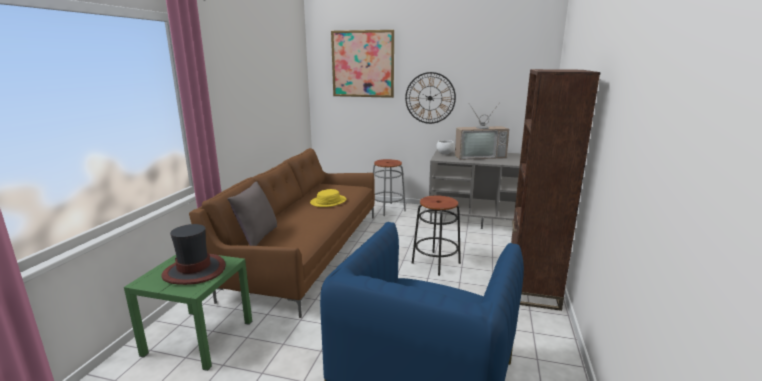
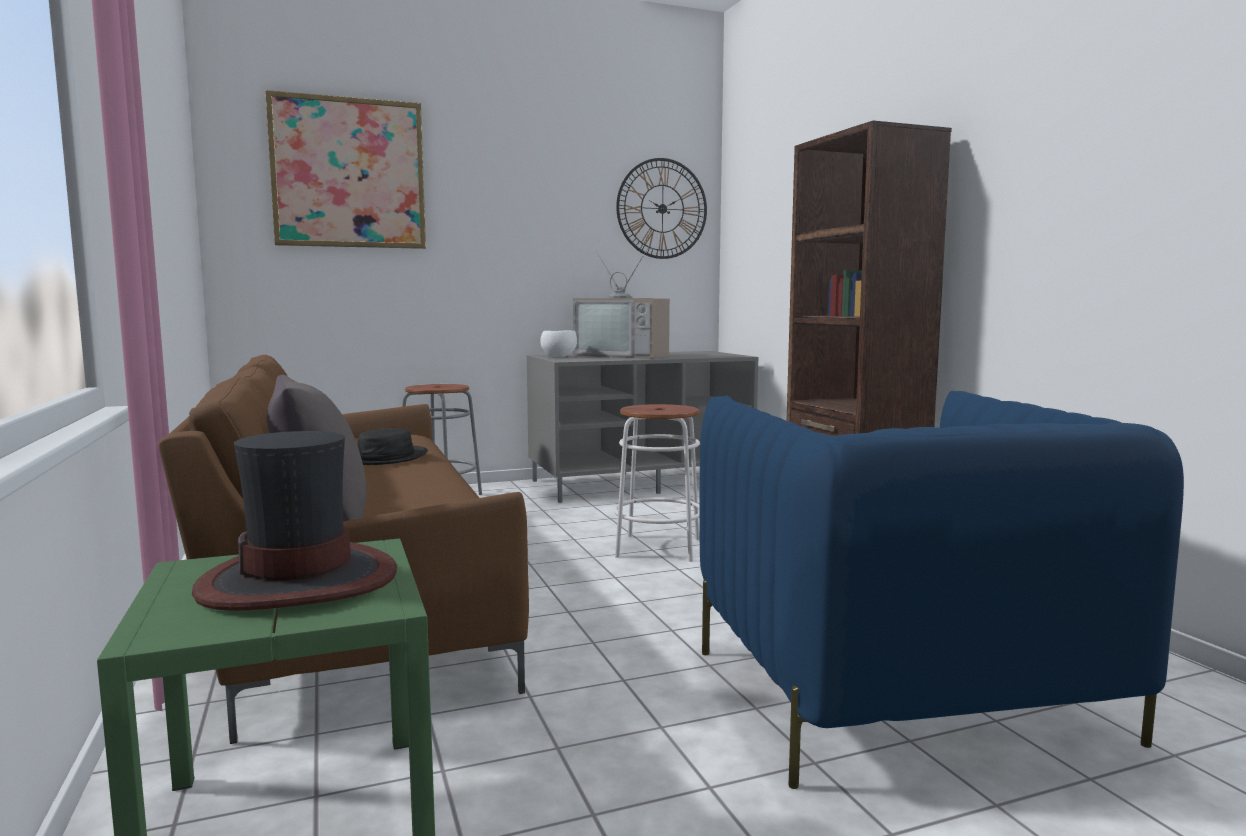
camera: 35 degrees left, 10 degrees down
yellow hat [310,189,346,207] -> black hat [357,428,428,465]
wall clock [405,72,456,124] -> wall clock moved to [616,158,707,259]
black stool [412,195,461,276] -> white stool [614,404,700,562]
television [455,105,509,160] -> television turned 75 degrees clockwise [573,248,670,359]

